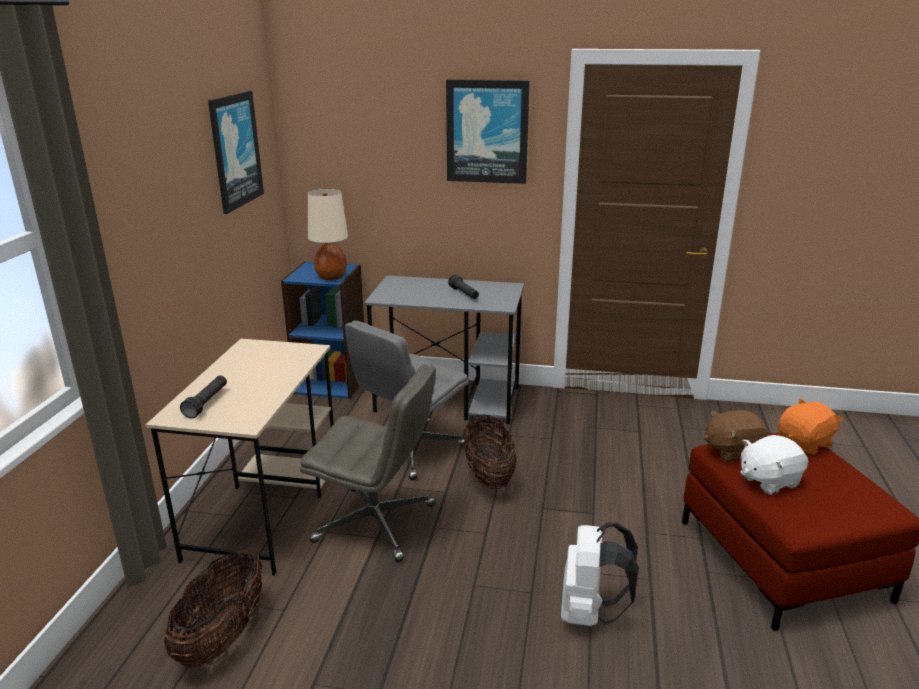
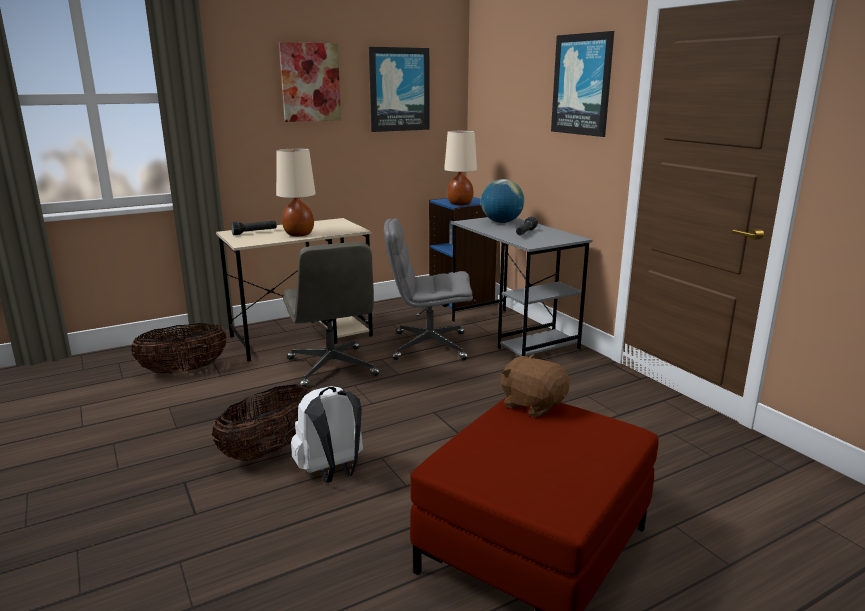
camera: 50 degrees right, 5 degrees down
basket [464,415,517,489] -> basket moved to [212,384,311,461]
white plush toy [740,435,808,495] -> none
orange plush toy [778,399,844,455] -> none
none -> beige table lamp [276,148,316,236]
none -> picture [279,42,341,122]
none -> globe [481,179,524,223]

